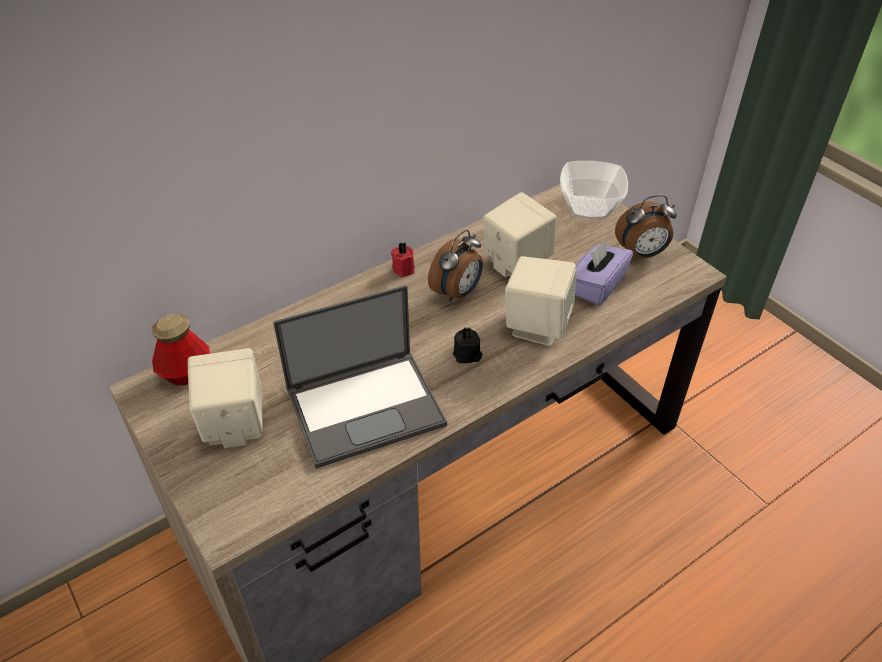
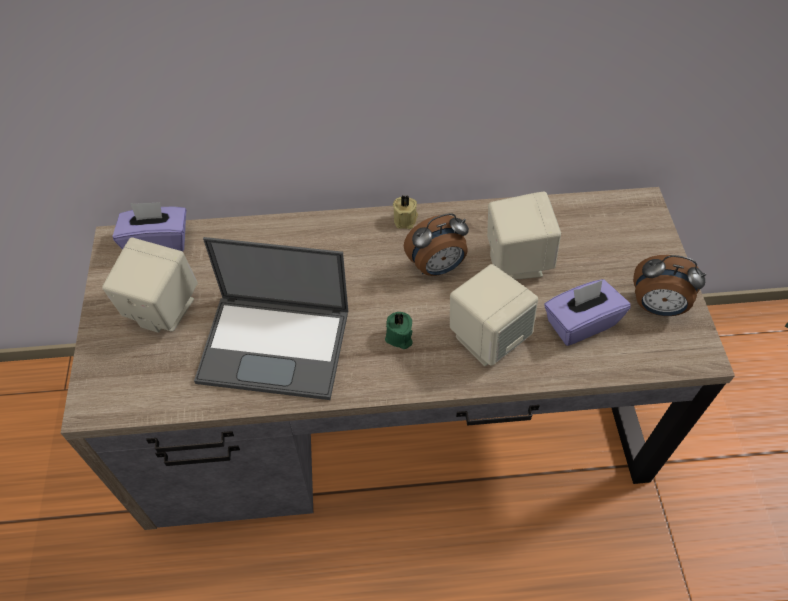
camera: 30 degrees right, 10 degrees up
bottle [152,314,210,385] -> purple tissue box [112,202,186,252]
red candle [391,242,415,277] -> beige candle [393,195,418,229]
black candle [453,328,482,363] -> green candle [385,312,413,349]
bowl [560,161,628,219] -> none

